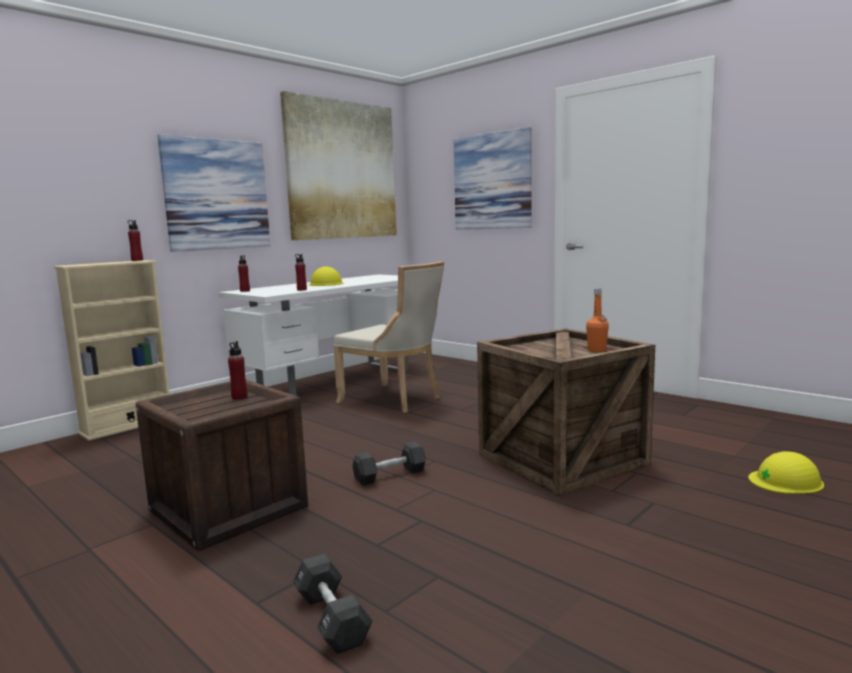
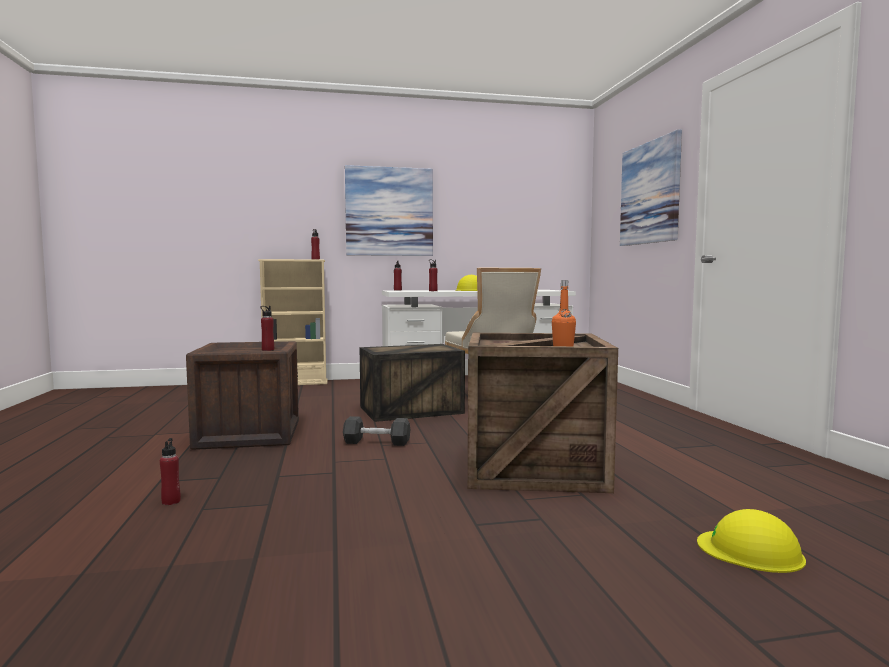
camera: 35 degrees right, 5 degrees down
picture [280,91,397,240] -> none
black dumbbell [293,554,373,654] -> red bottle [160,438,181,505]
none -> crate [360,344,465,422]

